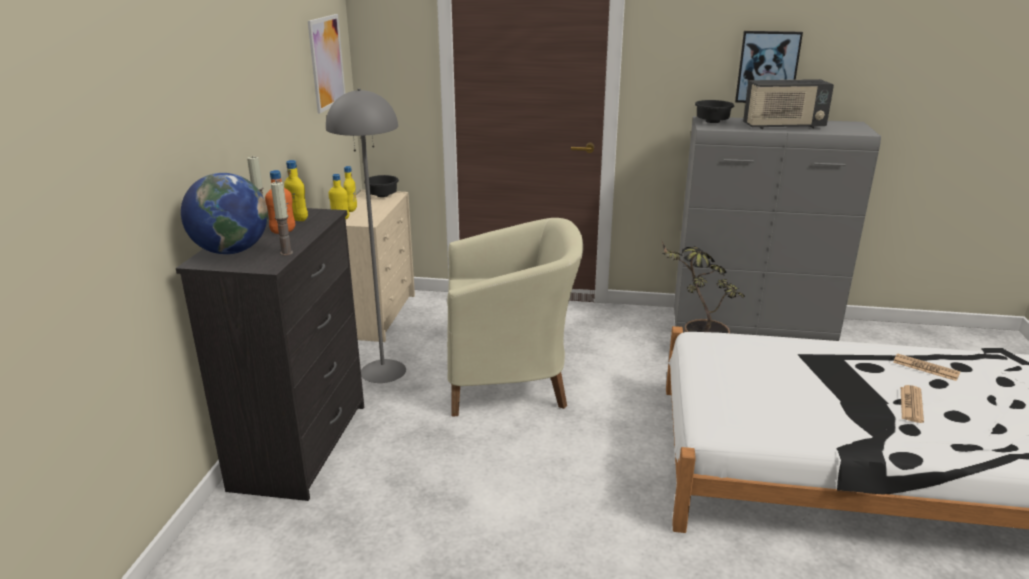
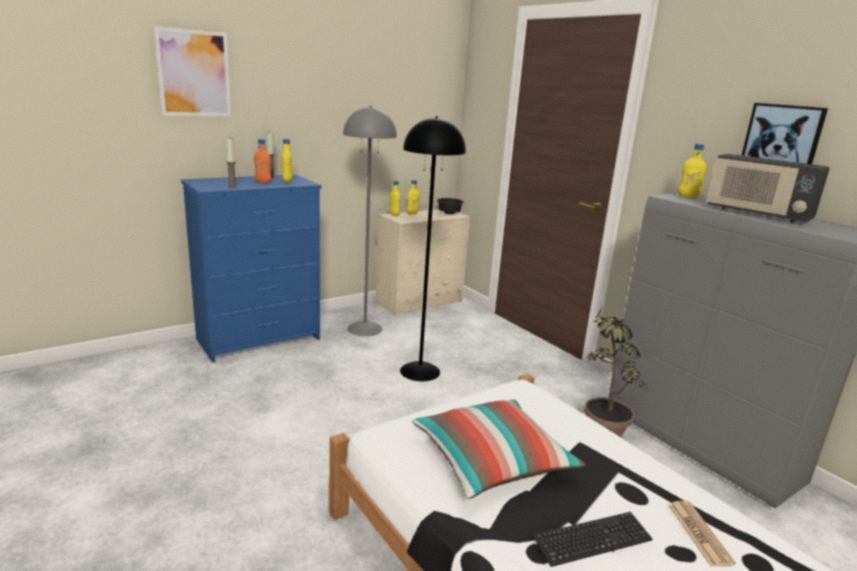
camera: 45 degrees right, 5 degrees down
black dresser [176,208,364,501] -> blue dresser [181,174,321,363]
globe [181,173,268,254] -> none
picture [308,14,345,113] -> picture moved to [153,26,231,117]
beige armchair [447,218,583,417] -> black floor lamp [400,116,466,381]
black bowl [695,100,734,123] -> yellow bottle [678,144,707,198]
newspaper [901,385,924,423] -> keyboard [533,512,652,567]
none -> pillow [412,400,585,499]

